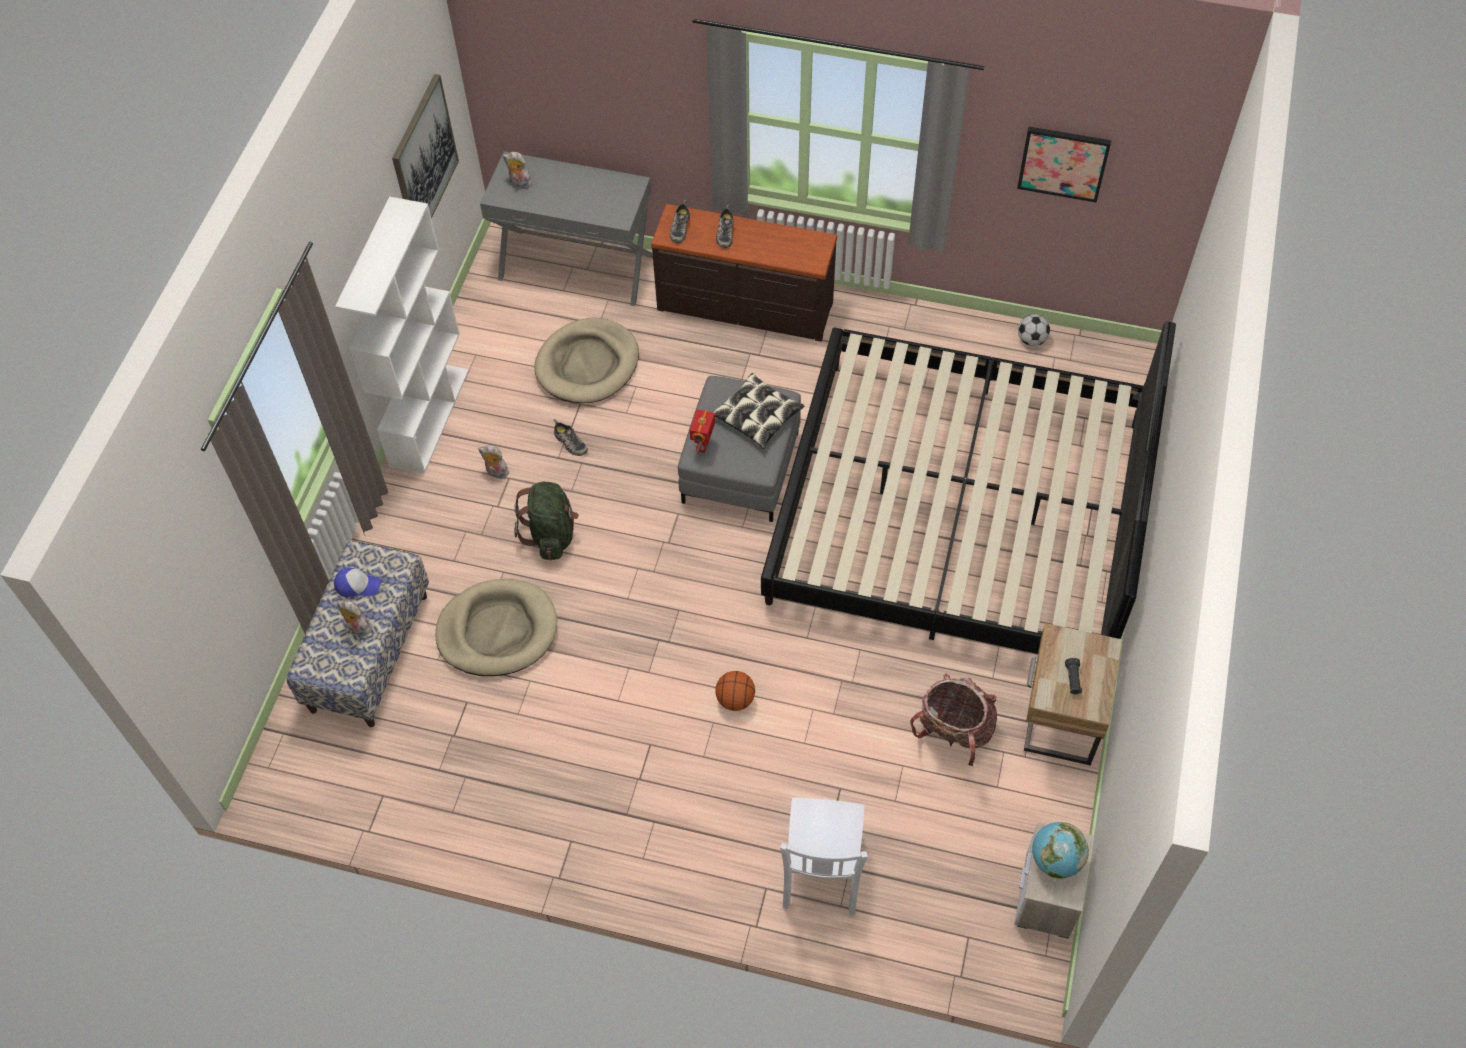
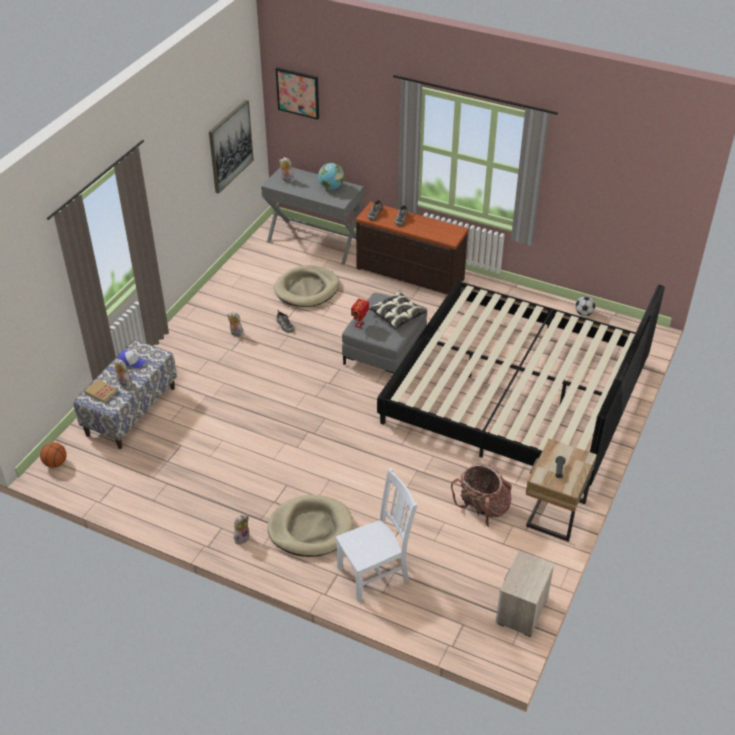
camera: 10 degrees right, 15 degrees down
white bookcase [335,197,469,474] -> none
beige dog bed [435,579,557,676] -> beige dog bed moved to [268,495,353,557]
green backpack [514,482,579,560] -> none
basketball [715,671,755,711] -> basketball moved to [40,442,67,468]
white chair [780,797,868,916] -> white chair turned 135 degrees counterclockwise [336,468,418,602]
picture [1017,127,1111,203] -> picture moved to [276,67,319,120]
globe [1032,822,1089,879] -> globe moved to [318,163,344,190]
none -> book [84,379,118,403]
none -> plush toy [234,514,250,545]

